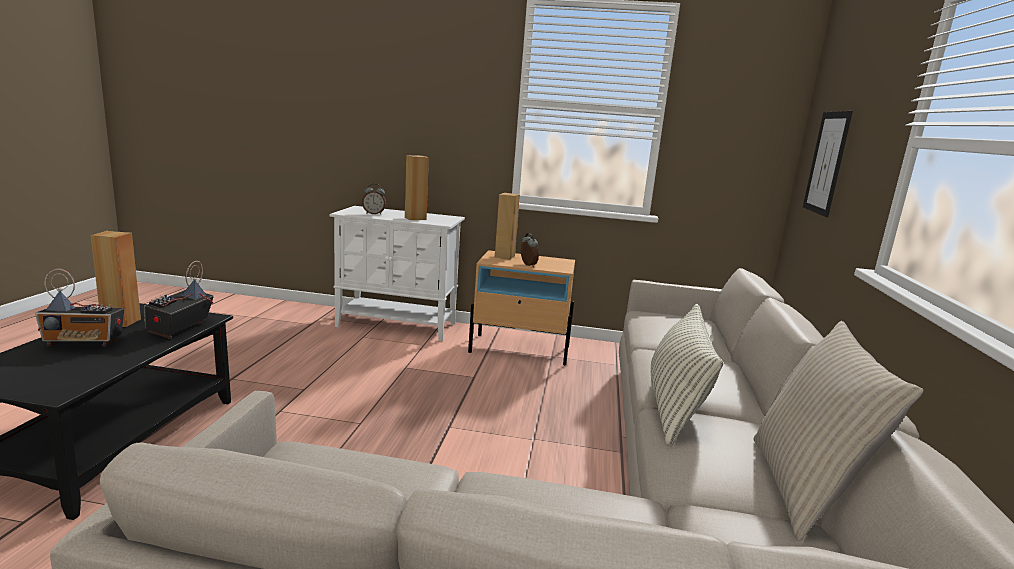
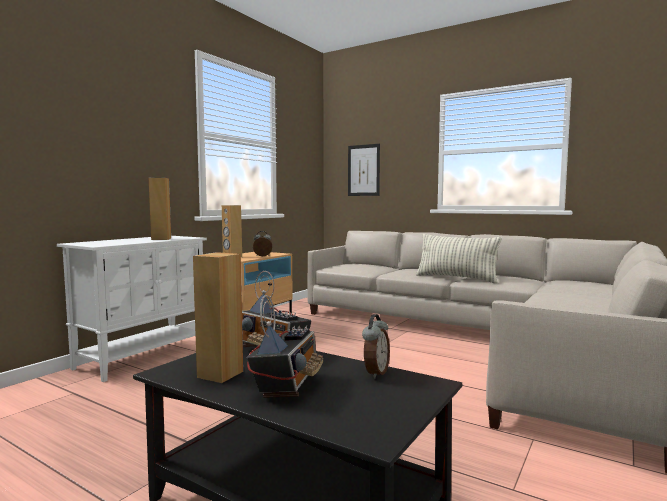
camera: 65 degrees left, 10 degrees down
alarm clock [362,184,386,215] -> alarm clock moved to [362,314,390,379]
beige pillow [753,321,924,541] -> none

